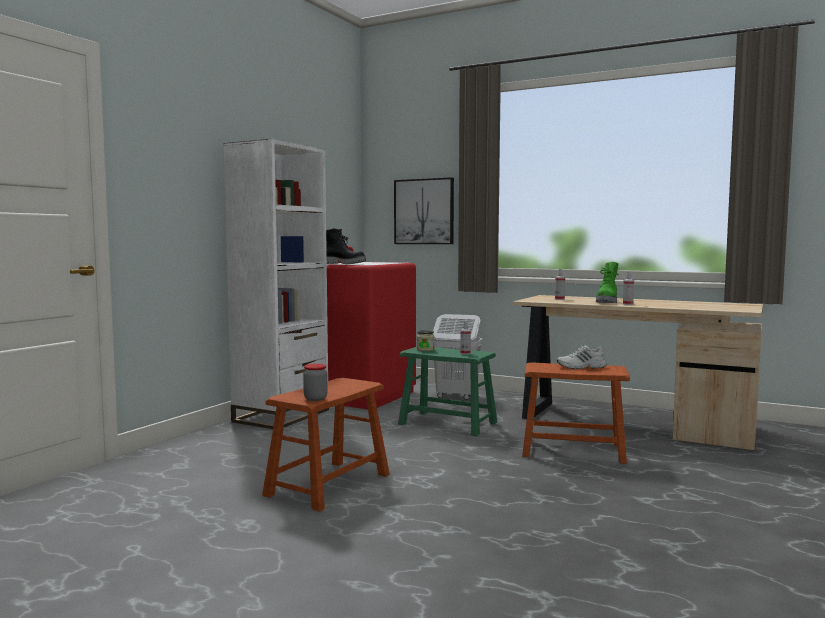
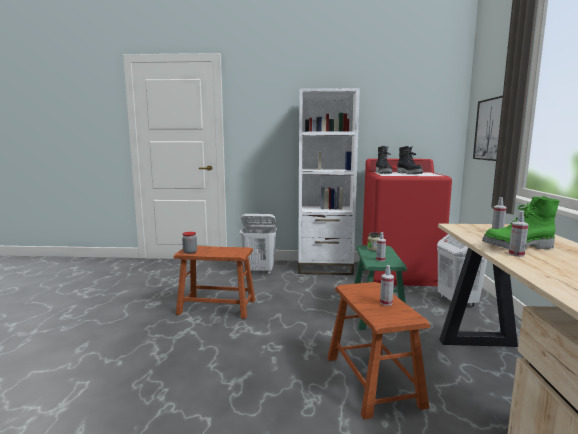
camera: 65 degrees right, 5 degrees up
white shoe [557,345,607,369] -> spray bottle [380,265,394,306]
none -> white laundry basket [240,214,277,275]
none -> black boot [397,146,423,174]

